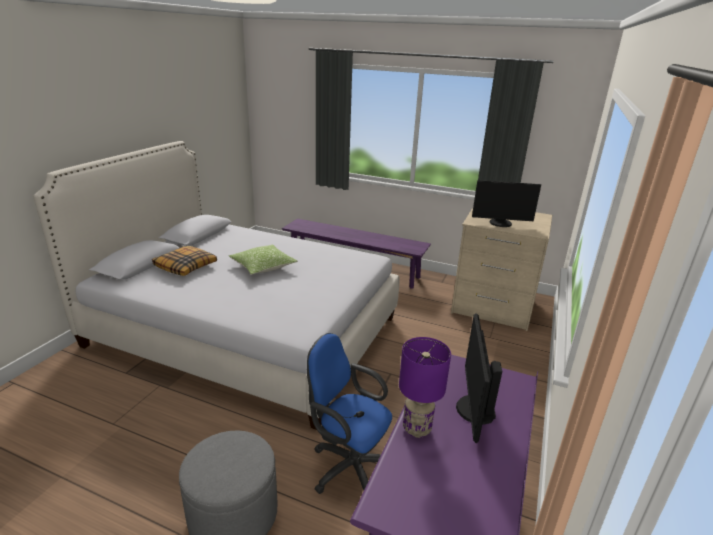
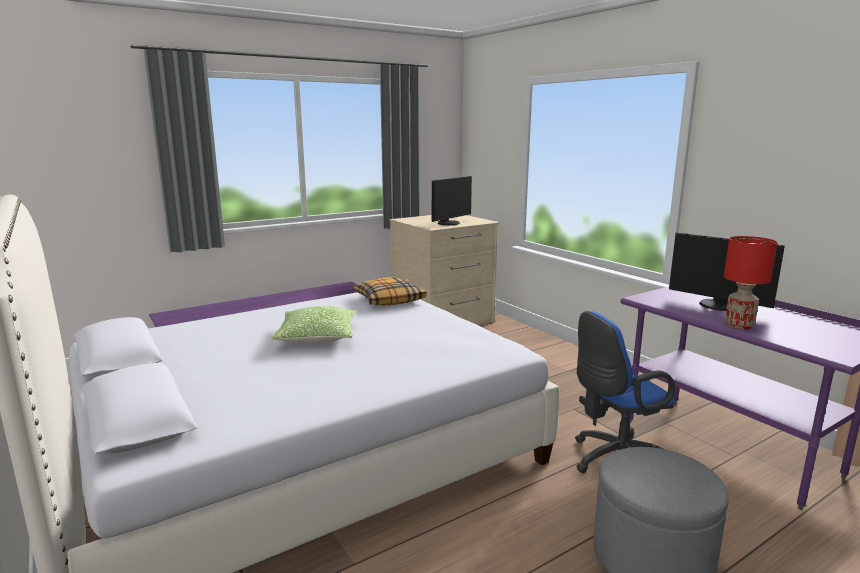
camera: 55 degrees left, 10 degrees down
pillow [152,246,217,276] -> pillow moved to [354,277,427,306]
purple table lamp [399,337,451,438] -> red table lamp [724,236,778,329]

